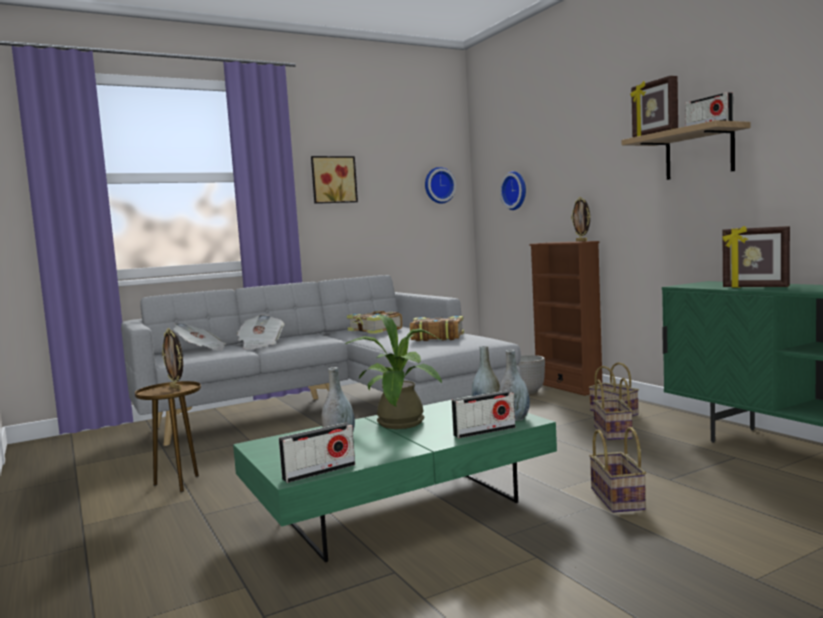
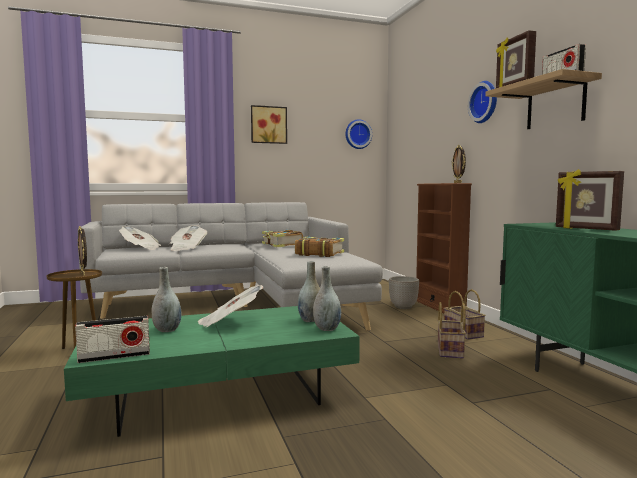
camera: 10 degrees right, 0 degrees up
potted plant [345,314,442,429] -> newspaper [198,285,263,327]
radio [451,390,515,438] -> none
wall clock [500,171,526,210] -> wall clock moved to [468,81,497,123]
basket [589,427,646,513] -> none

